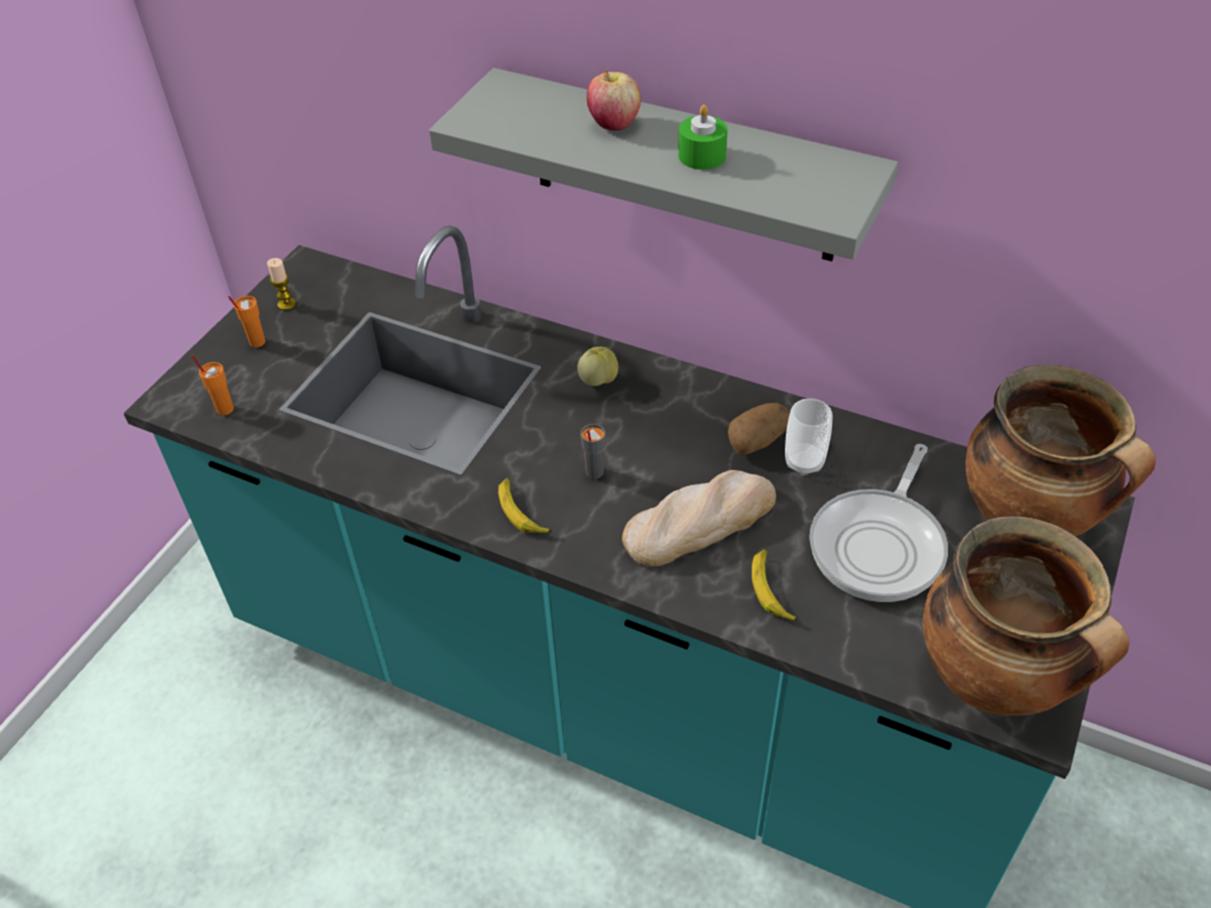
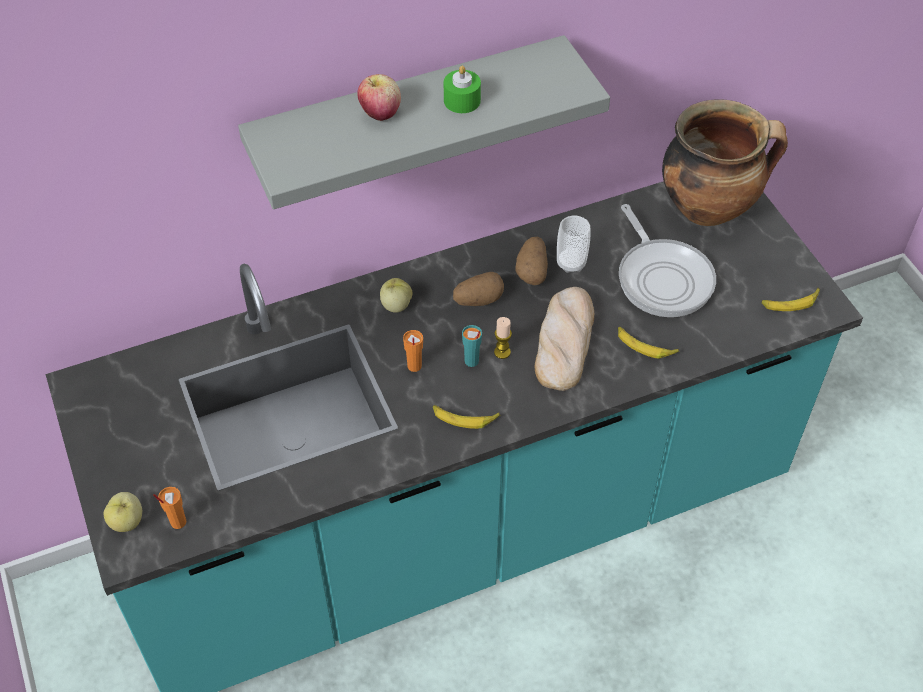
camera: 50 degrees left, 5 degrees up
orange cup [228,296,265,347] -> orange cup moved to [403,330,423,372]
candle [267,258,296,310] -> candle moved to [494,317,512,359]
grey cup [580,424,606,479] -> turquoise cup [462,325,482,367]
cooking pot [923,516,1130,716] -> banana [761,288,820,311]
none -> apple [104,492,142,532]
none -> potato [453,272,504,306]

